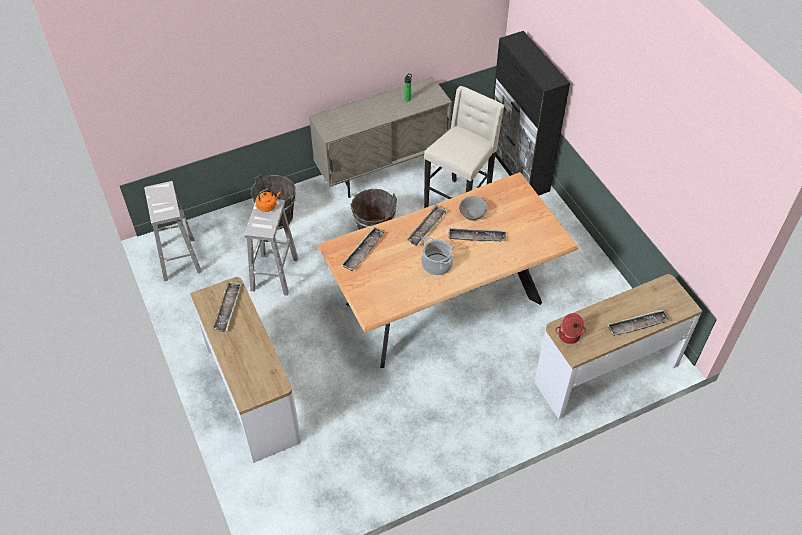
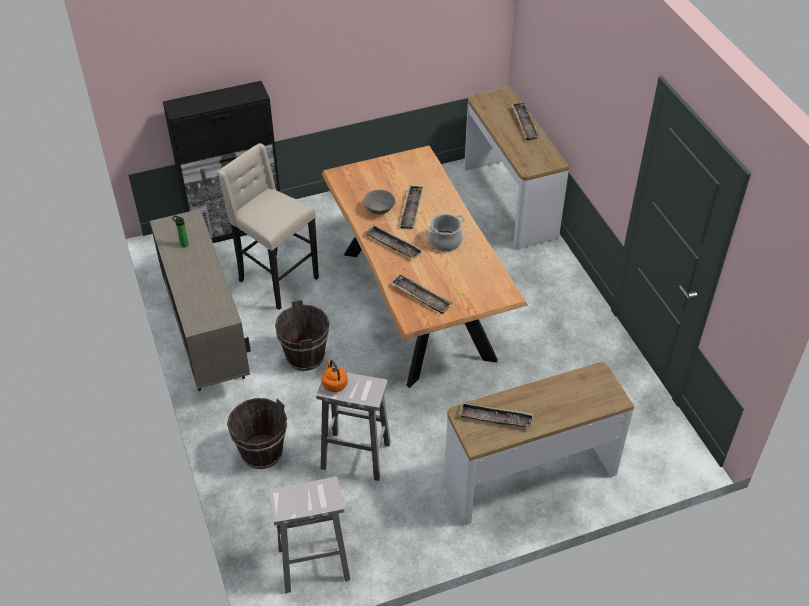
camera: 85 degrees left, 5 degrees down
cooking pot [555,313,586,344] -> none

